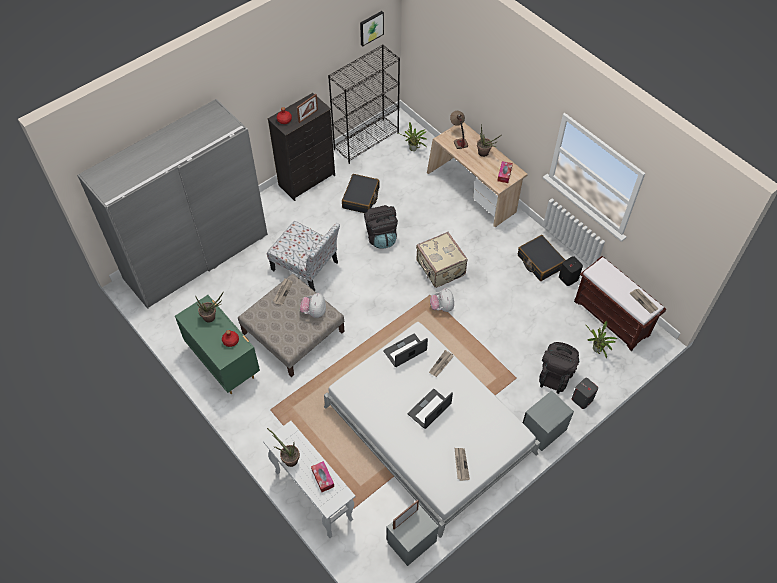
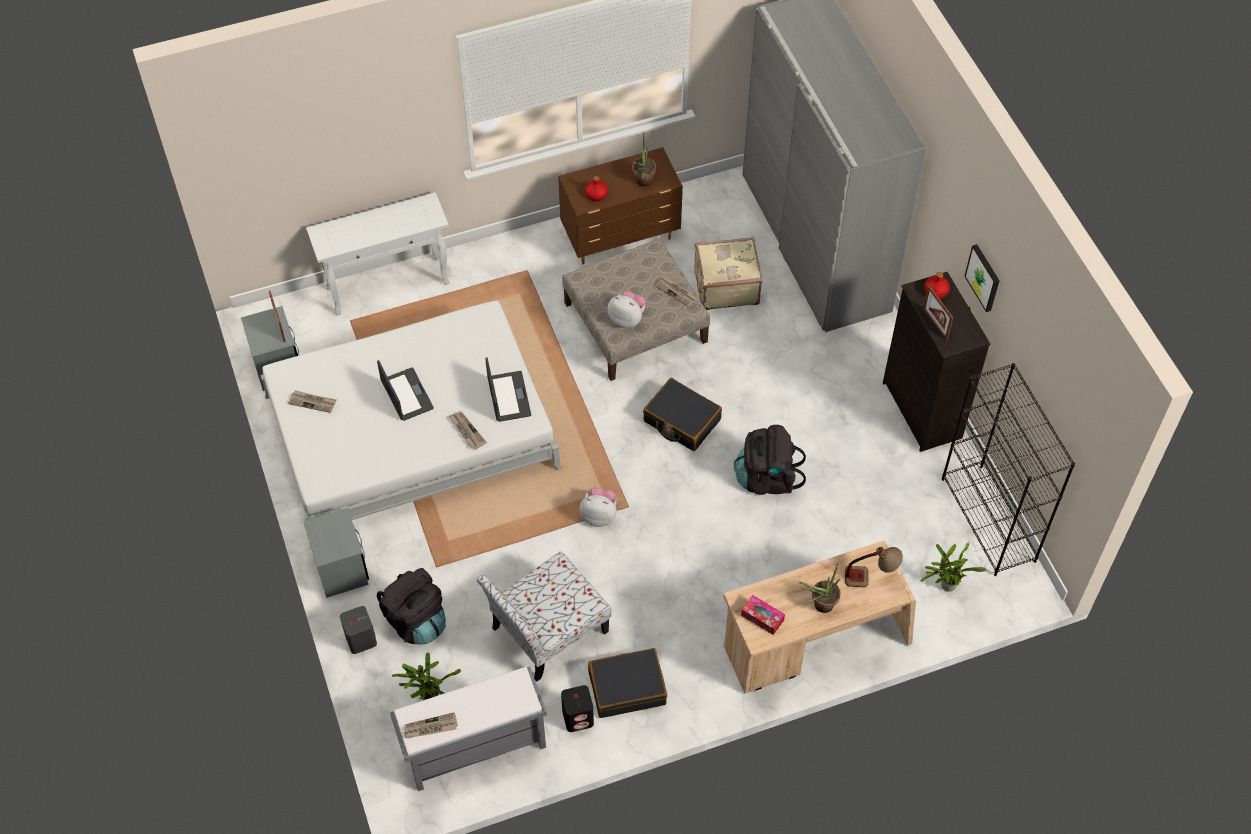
camera: 110 degrees right, 0 degrees up
green dresser [175,295,260,394] -> brown dresser [558,147,683,264]
chair [267,221,340,291] -> chair moved to [477,552,611,682]
potted plant [267,428,300,467] -> none
tissue box [311,461,334,492] -> none
black suitcase [342,174,380,213] -> black suitcase moved to [643,378,722,451]
picture [360,11,384,46] -> picture moved to [965,244,999,312]
beige suitcase [416,232,468,288] -> beige suitcase moved to [694,237,763,310]
brown bench [574,256,666,351] -> grey bench [390,667,548,791]

